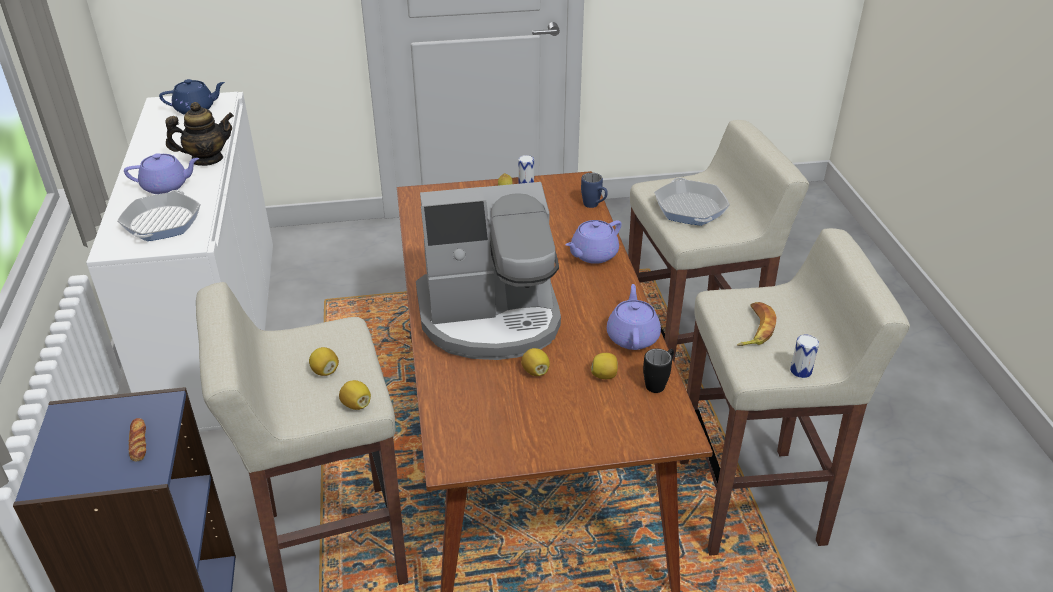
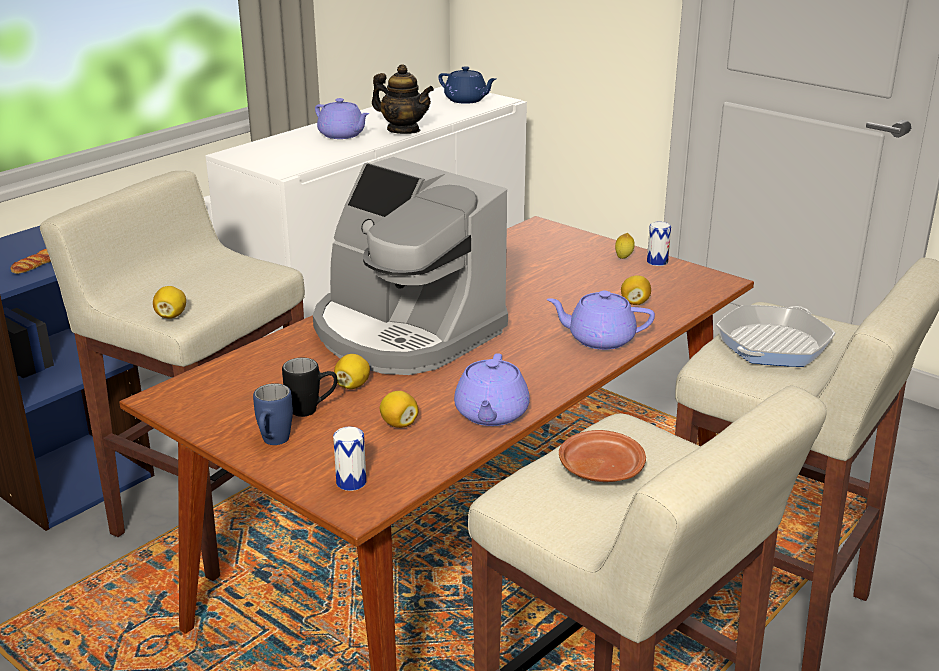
camera: 50 degrees right, 10 degrees down
frying pan [117,190,201,241] -> none
lemon [309,347,339,376] -> lemon moved to [621,275,651,305]
blue mug [581,173,608,208] -> blue mug moved to [253,383,293,445]
purple teapot [607,284,661,350] -> purple teapot turned 135 degrees clockwise [454,353,530,426]
black mug [643,349,674,393] -> black mug moved to [282,358,337,417]
banana [737,302,777,346] -> brown plate [559,430,646,482]
can [790,334,819,378] -> can moved to [333,426,366,491]

